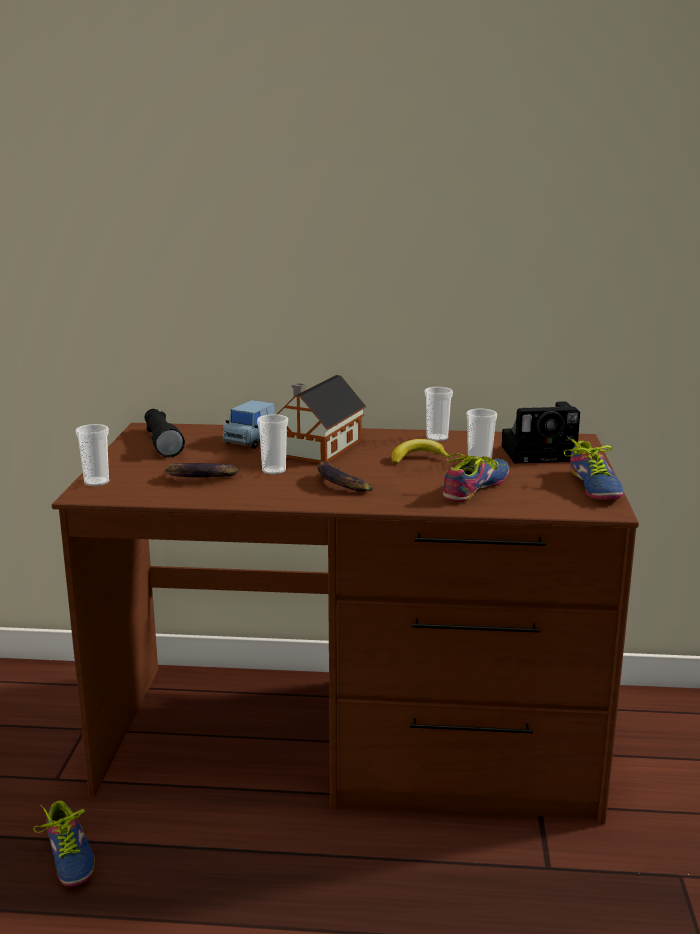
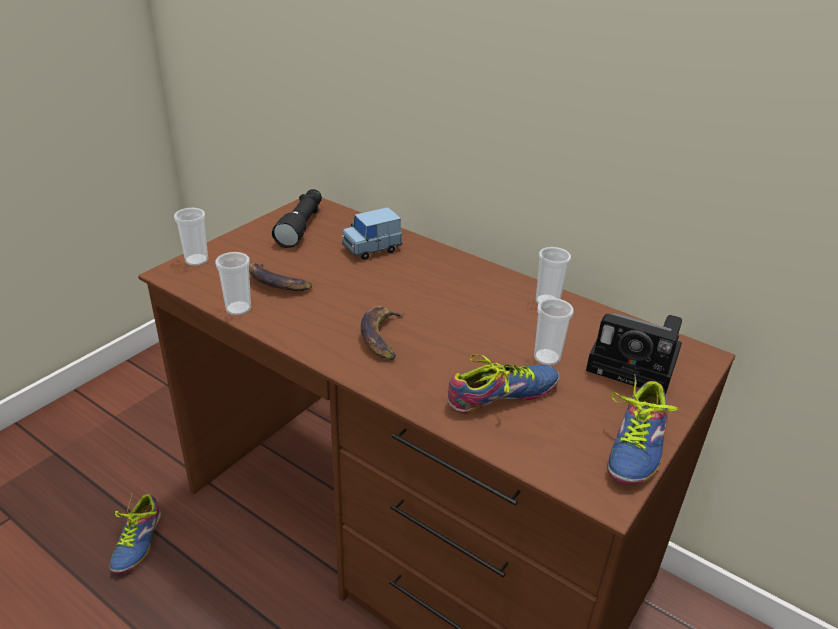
camera: 30 degrees right, 15 degrees up
cup [257,414,288,475] -> cup moved to [215,252,251,316]
toy house [277,375,366,463] -> none
banana [391,439,451,465] -> none

